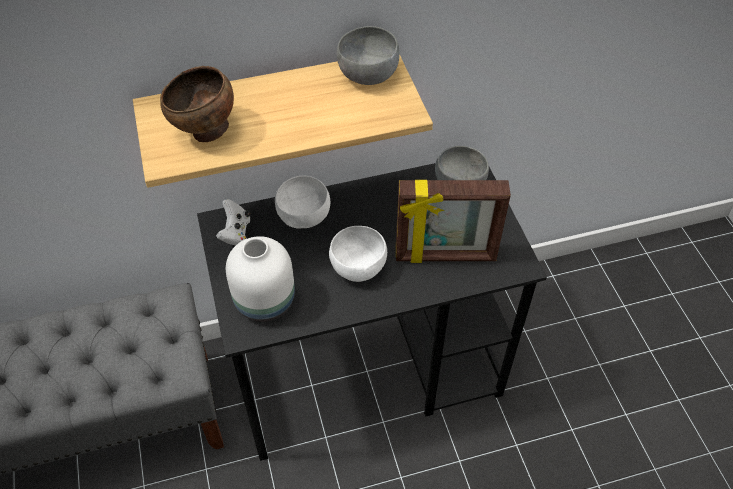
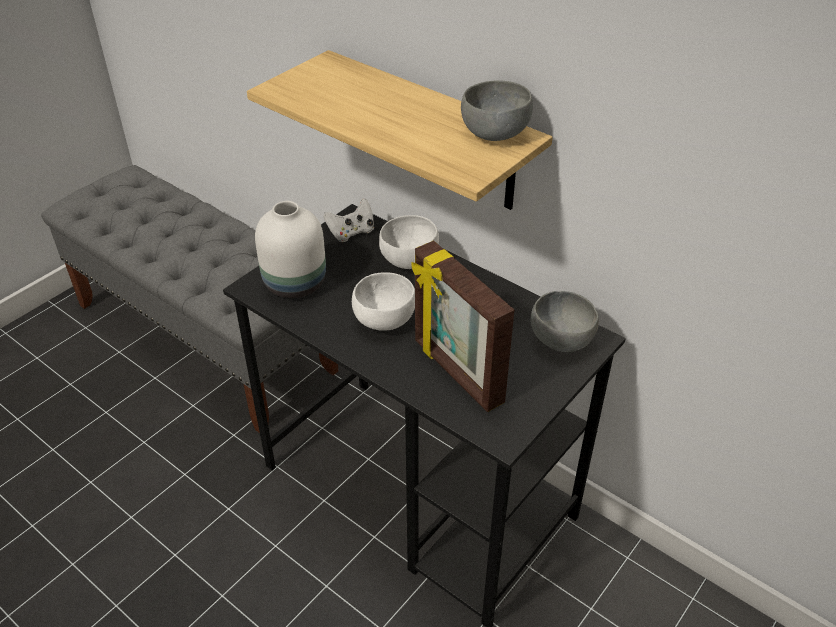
camera: 55 degrees right, 10 degrees down
brown bowl [160,66,234,142] -> none

